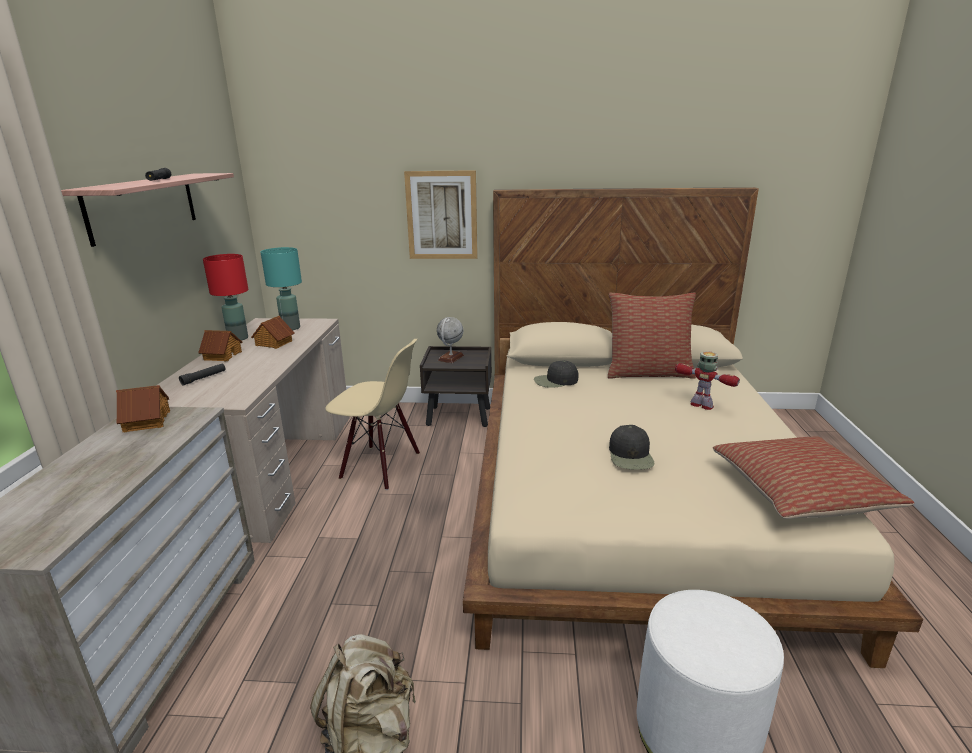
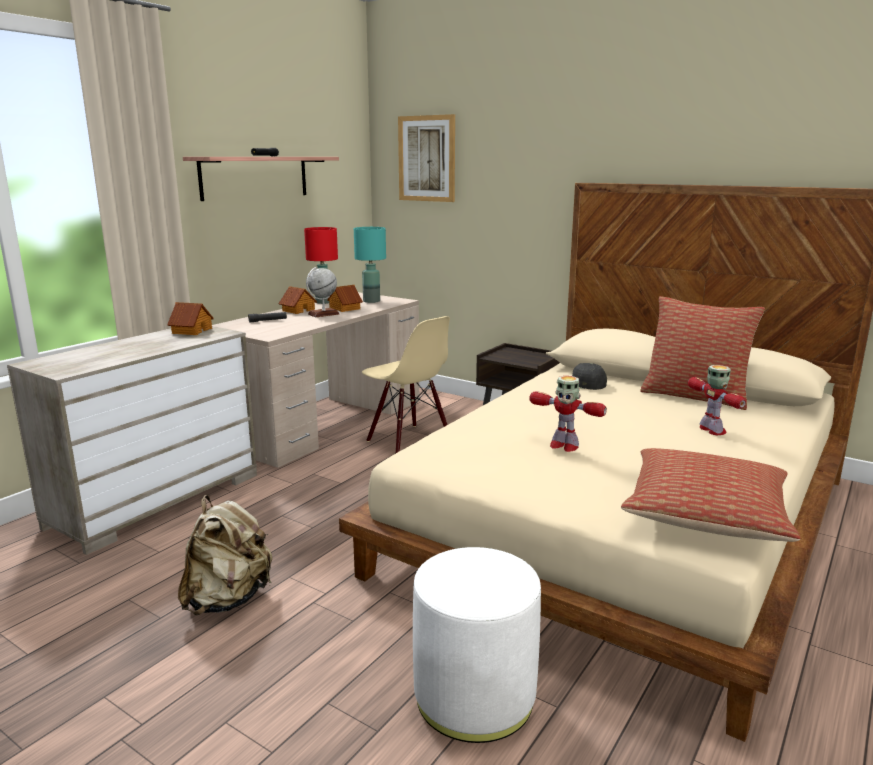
camera: 30 degrees right, 5 degrees down
picture [404,170,478,259] -> picture moved to [398,114,455,202]
globe [437,317,464,363] -> globe moved to [306,267,340,317]
black cap [609,425,655,470] -> toy robot [529,376,607,452]

